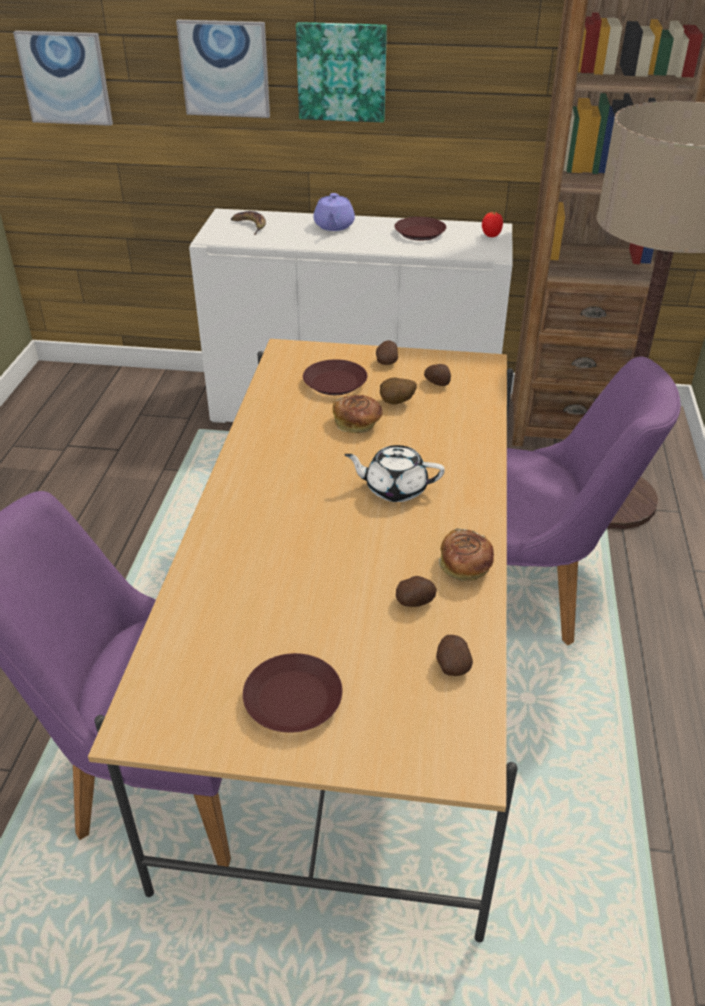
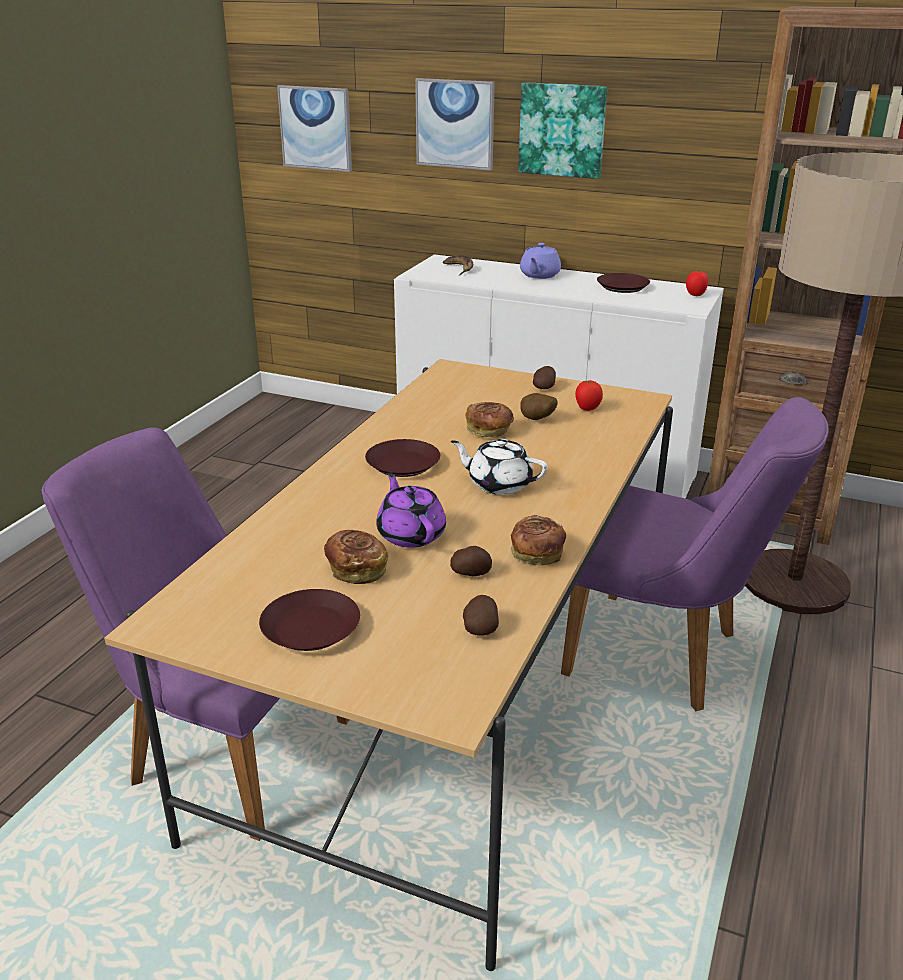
camera: 15 degrees right, 10 degrees down
brown plate [303,359,367,395] -> brown plate moved to [365,439,440,477]
potato [424,364,451,386] -> tomato [575,380,603,411]
none -> bread [324,530,388,584]
none -> purple teapot [376,472,446,548]

